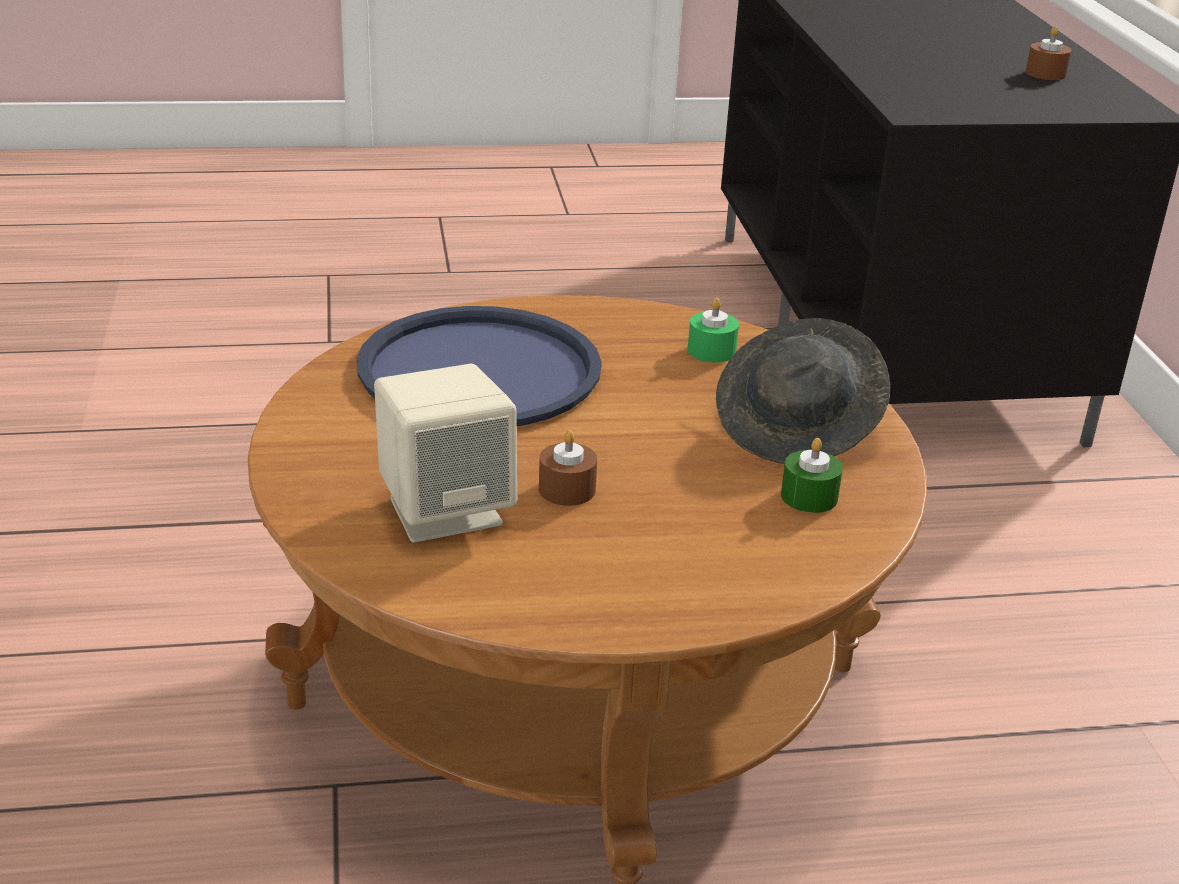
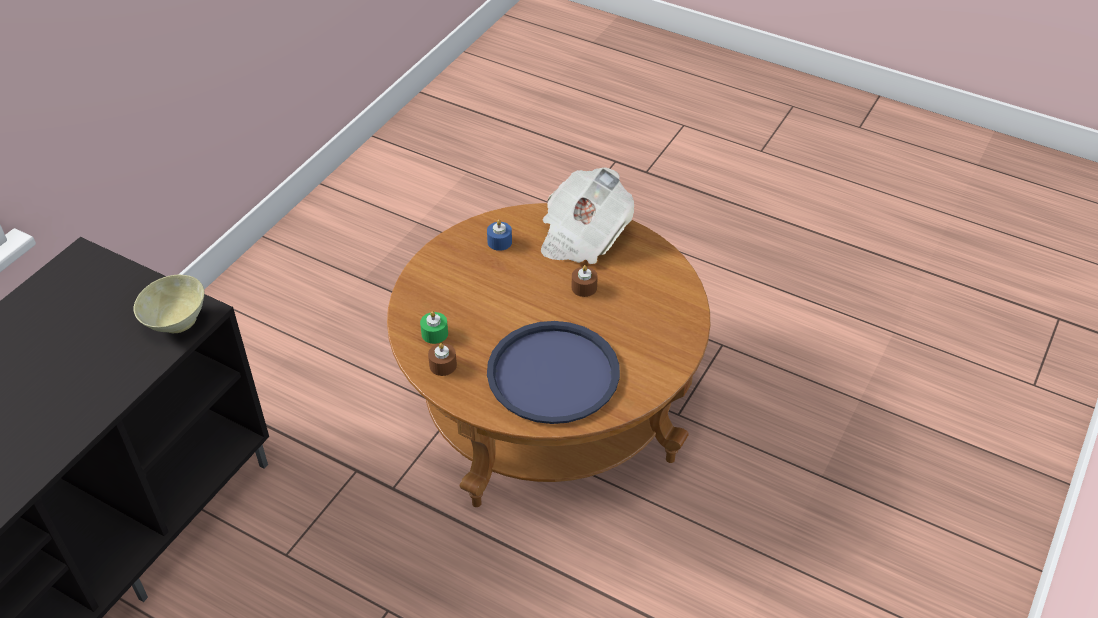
camera: 140 degrees left, 15 degrees up
beige speaker [374,364,517,543] -> none
grey hat [716,318,890,464] -> none
green candle [781,438,843,513] -> blue candle [487,220,512,251]
brown candle [1026,26,1072,80] -> brown candle moved to [428,343,457,376]
none -> beige bowl [134,275,205,333]
none -> newspaper [541,167,634,264]

